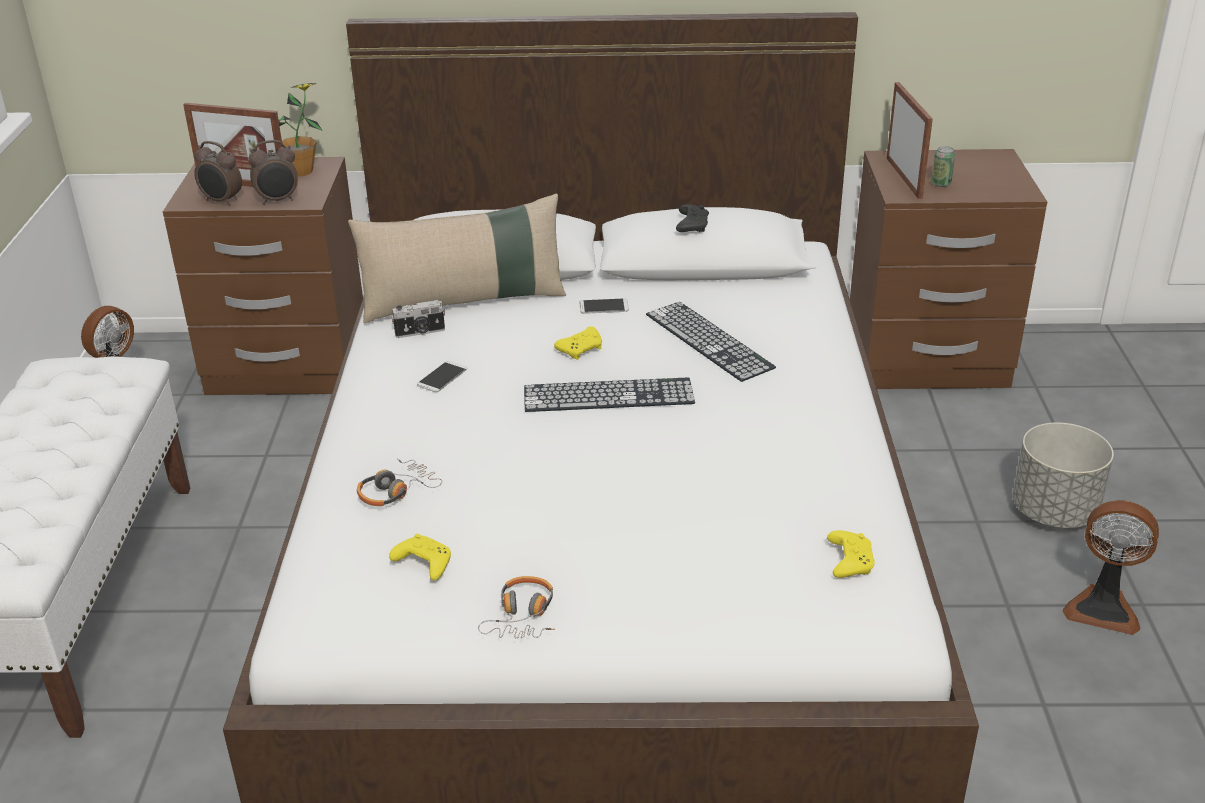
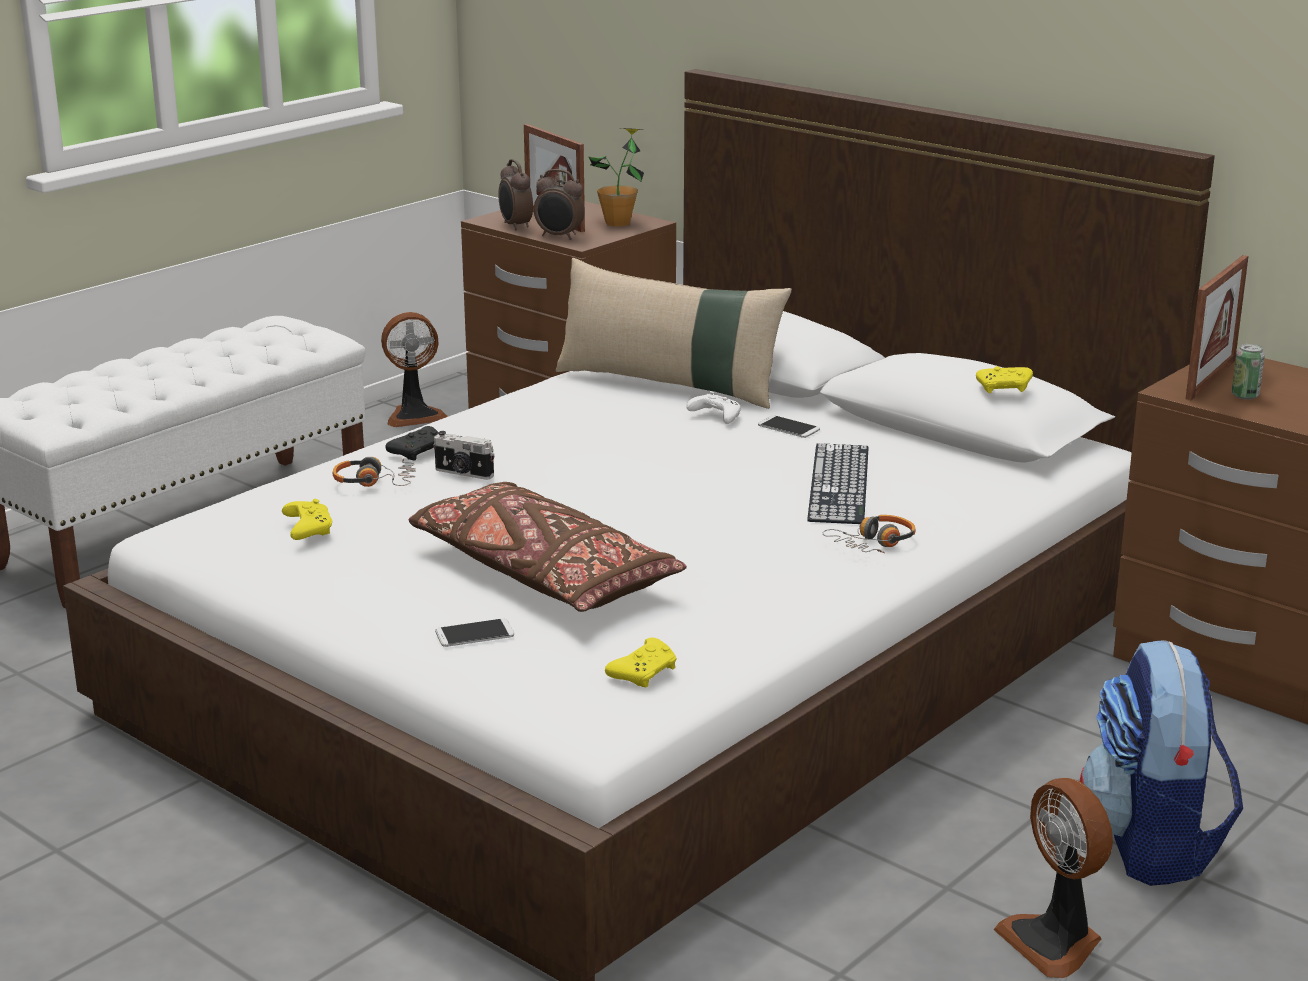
camera: 40 degrees right, 10 degrees down
camera [391,300,445,338] -> camera moved to [434,431,494,480]
phone [417,361,467,392] -> phone moved to [435,618,514,647]
headphones [478,576,555,639] -> headphones moved to [823,515,916,553]
keyboard [524,378,695,412] -> none
yellow game controller [554,326,602,360] -> yellow game controller moved to [976,366,1033,393]
black game controller [676,204,709,232] -> black game controller moved to [386,426,438,461]
grey planter [1012,422,1114,528] -> backpack [1080,640,1243,886]
none -> brown pillow [408,482,687,612]
none -> white game controller [686,391,741,424]

